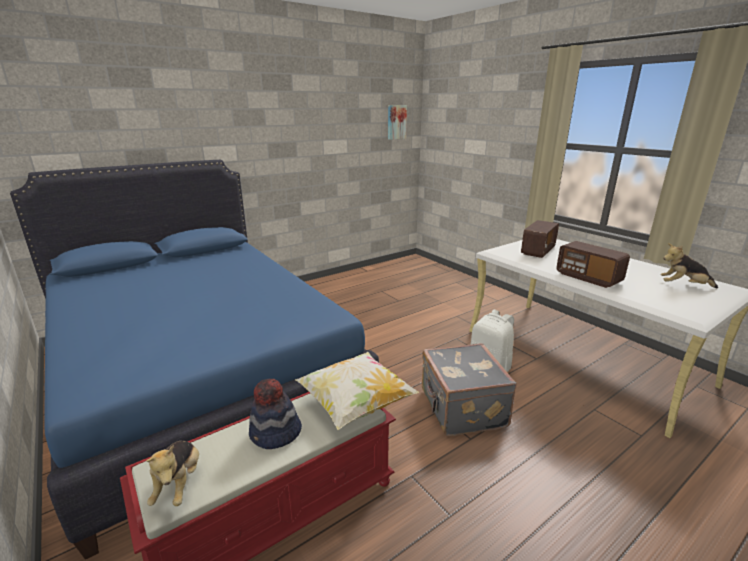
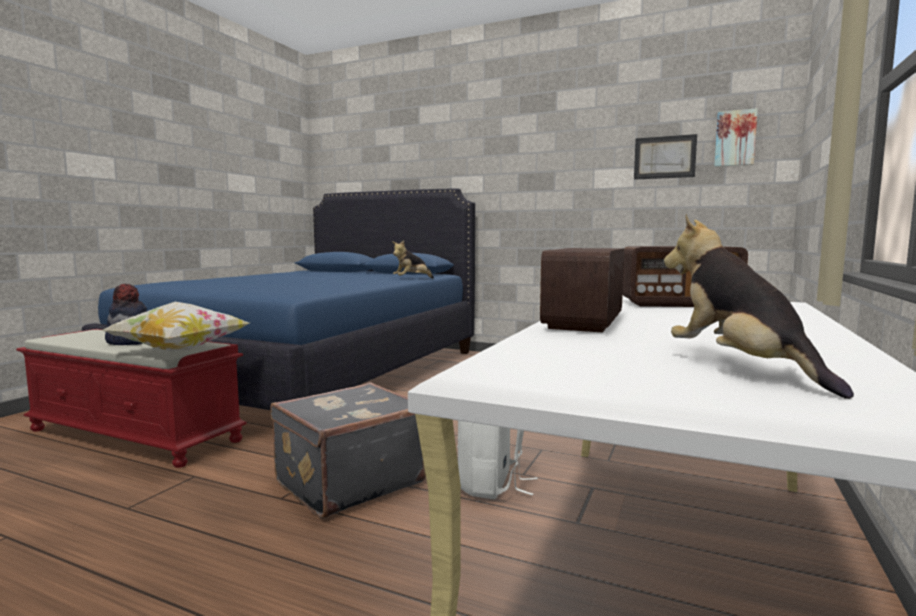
camera: 60 degrees right, 15 degrees down
plush toy [146,441,199,506] -> plush toy moved to [392,240,434,278]
none -> picture [634,134,697,180]

